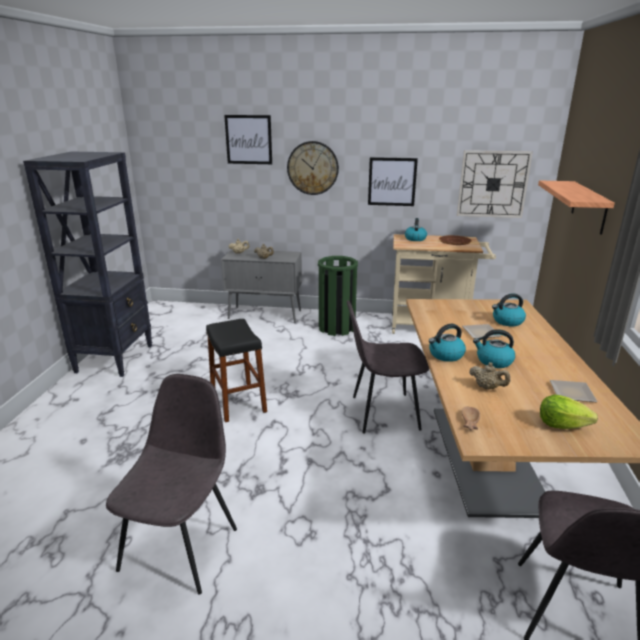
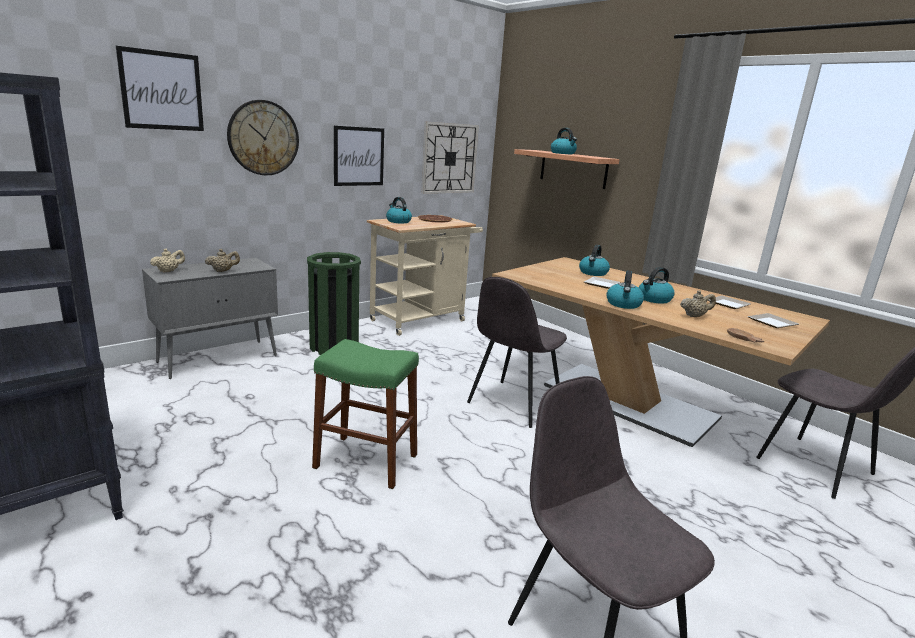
camera: 50 degrees left, 5 degrees down
black stool [206,319,267,422] -> green stool [312,339,419,489]
lettuce [540,395,598,429] -> plate [748,313,799,328]
none -> kettle [551,128,577,154]

